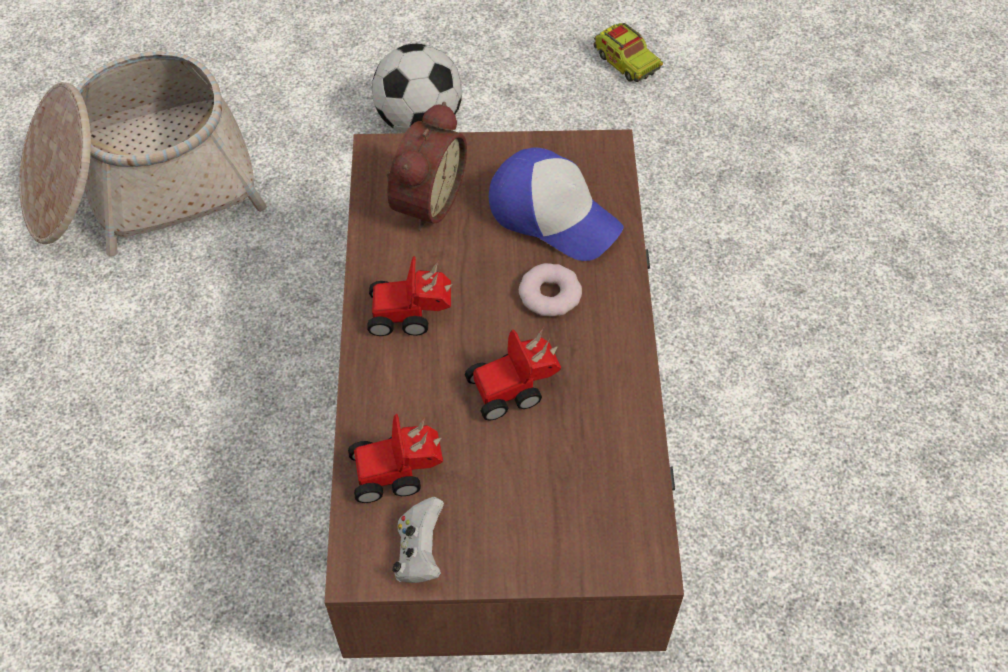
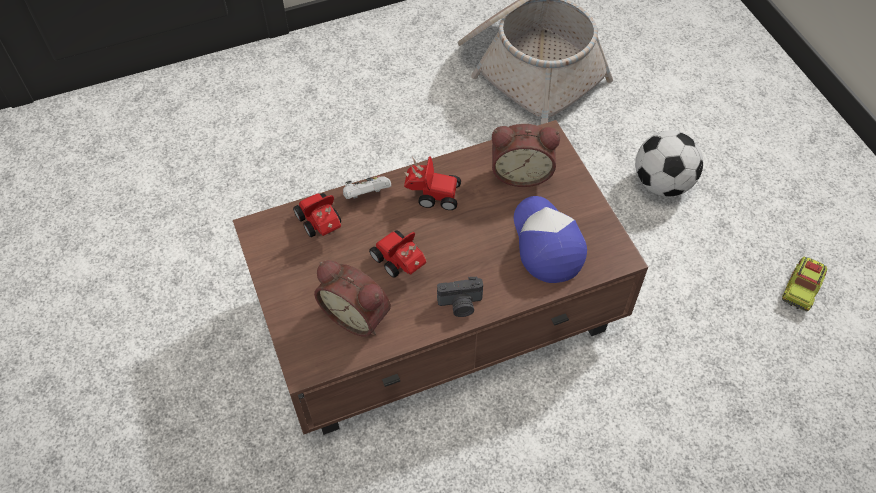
camera: 70 degrees right, 0 degrees up
toy car [367,256,452,336] -> toy car turned 120 degrees clockwise [404,156,461,210]
white game controller [392,497,444,583] -> white game controller moved to [343,176,391,199]
cap [489,147,624,261] -> cap turned 150 degrees clockwise [514,196,587,283]
donut [519,263,582,317] -> none
none -> alarm clock [314,260,391,337]
none -> camera [437,277,483,317]

